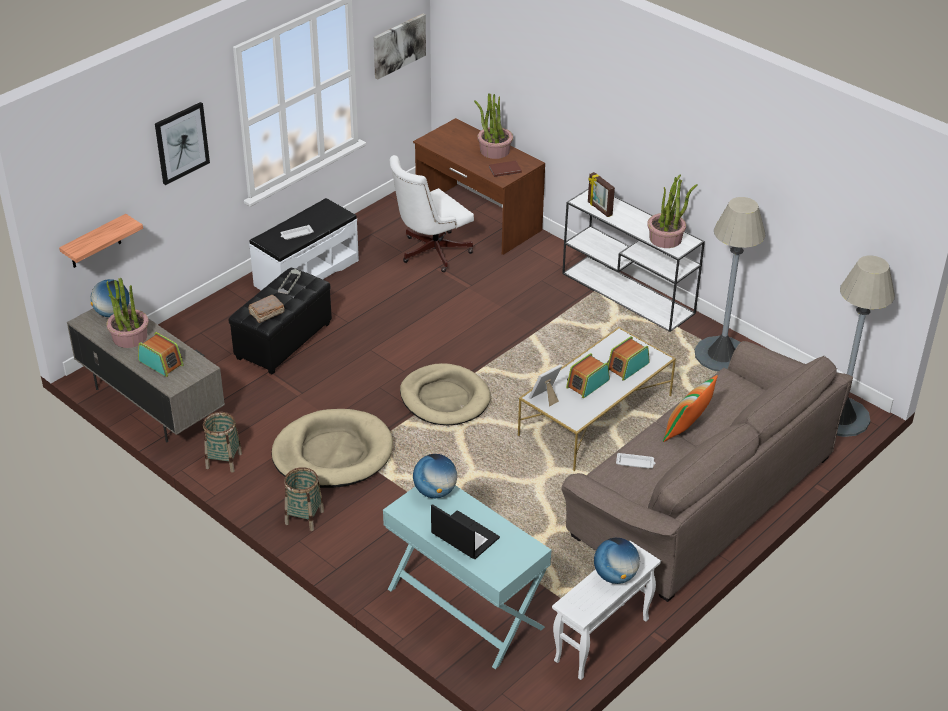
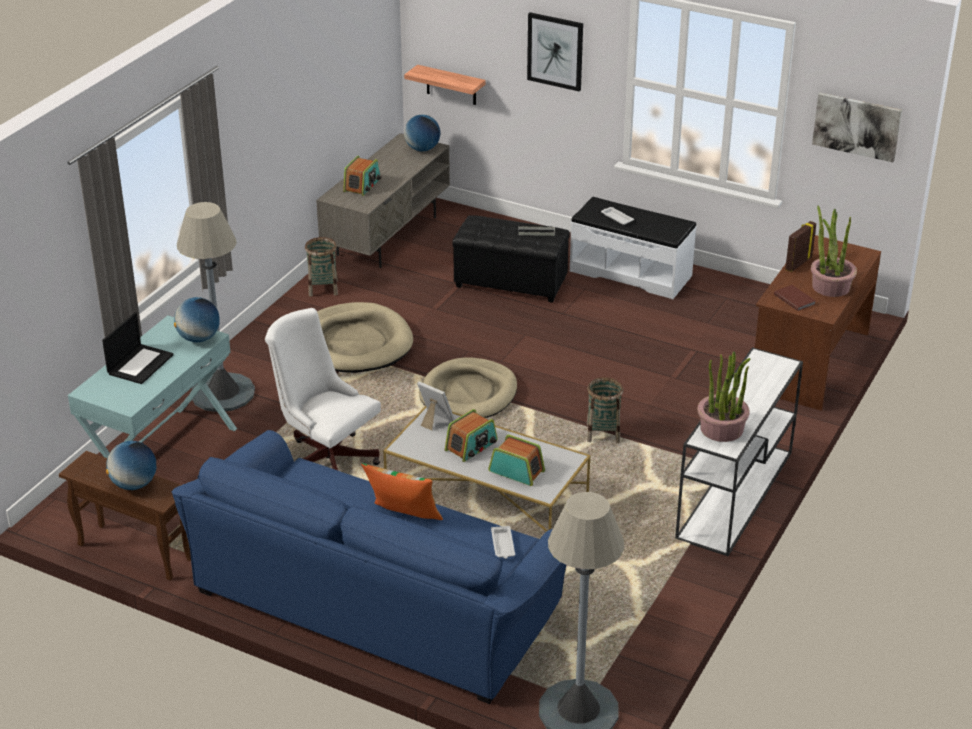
camera: 75 degrees right, 5 degrees down
potted plant [107,278,149,348] -> none
brown book [248,295,285,323] -> none
basket [284,467,324,531] -> basket moved to [587,377,623,443]
white office chair [389,155,474,272] -> white office chair moved to [265,308,381,470]
white side table [552,541,661,680] -> brown side table [59,451,191,581]
brown sofa [561,341,853,602] -> blue sofa [172,430,566,704]
radio [566,353,610,398] -> radio turned 105 degrees clockwise [445,409,498,462]
picture frame [588,172,615,217] -> picture frame moved to [785,221,816,272]
white tray [616,453,656,468] -> white tray moved to [491,526,515,559]
grey floor lamp [695,197,765,372] -> grey floor lamp moved to [177,202,255,412]

